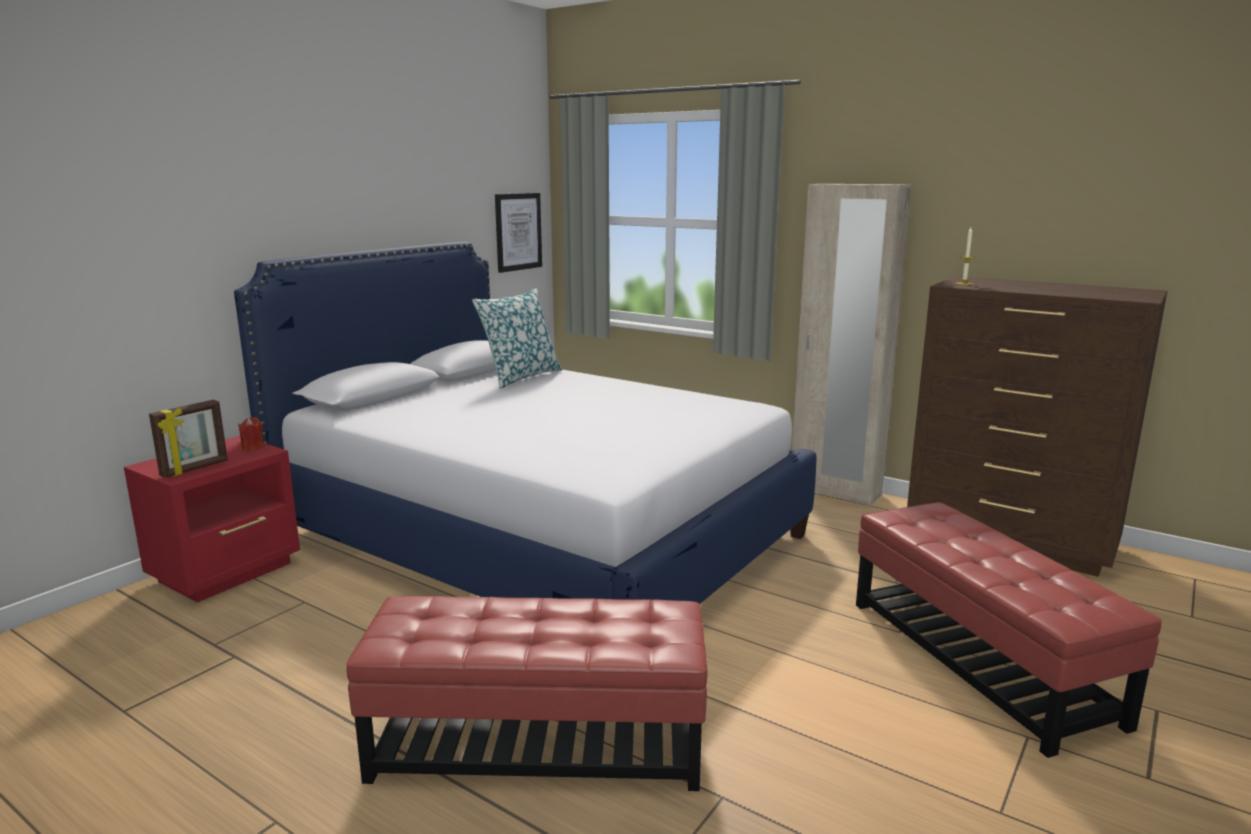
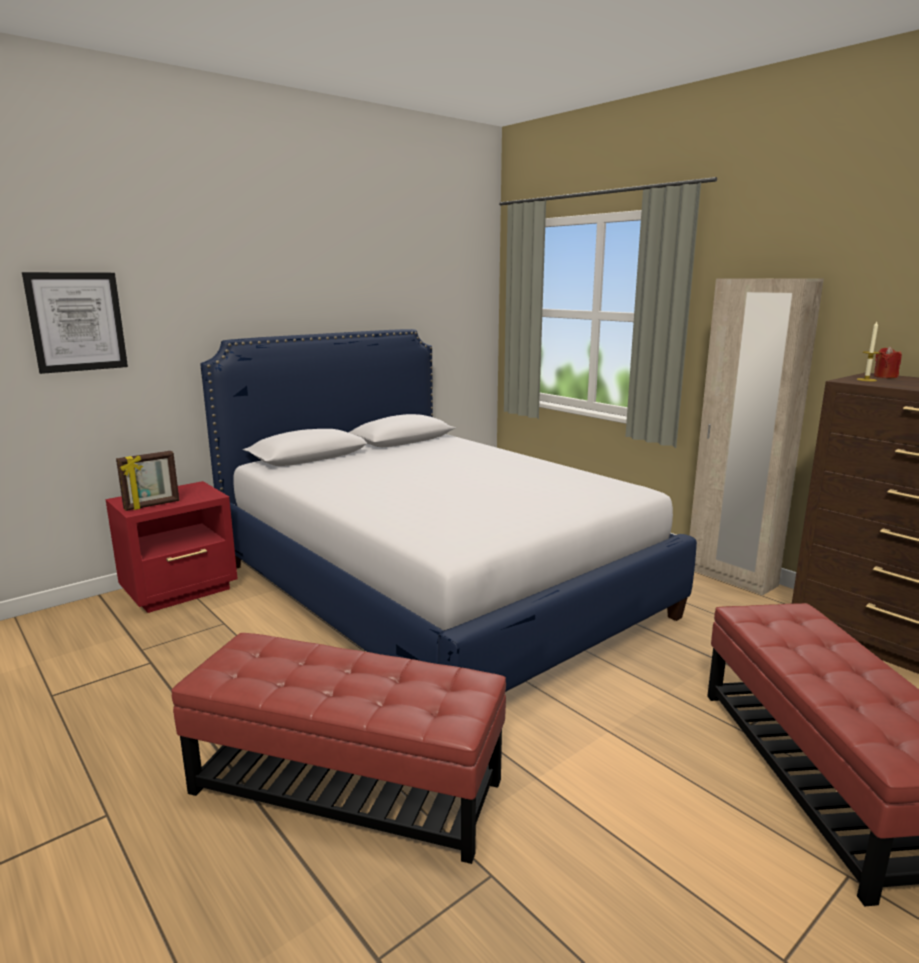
camera: 15 degrees right, 0 degrees up
red candle [238,417,265,451] -> red candle moved to [874,346,902,378]
pillow [472,288,562,389] -> none
picture [495,193,542,273] -> picture moved to [22,272,128,374]

